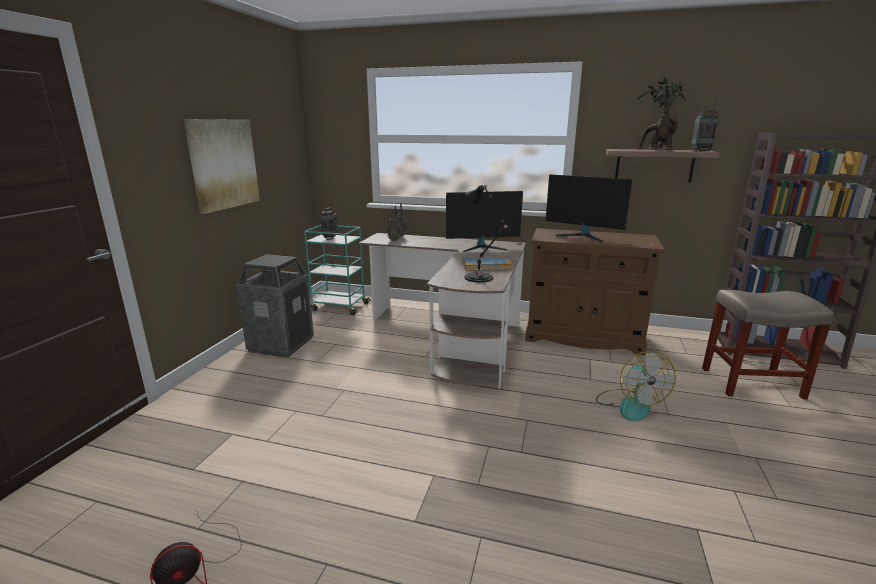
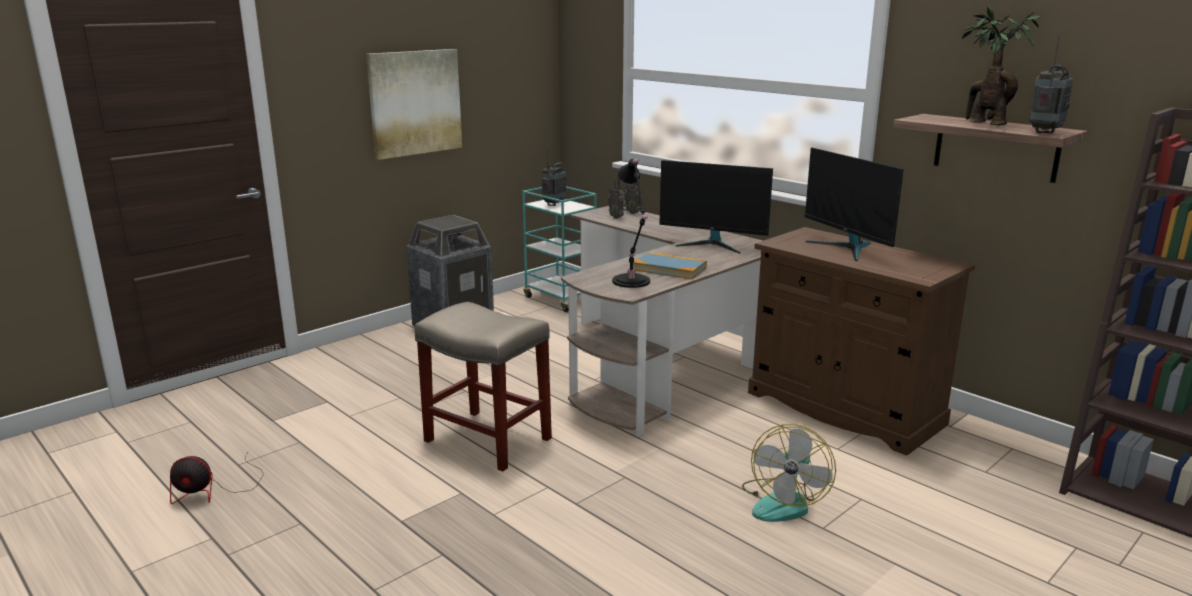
camera: 30 degrees right, 0 degrees up
beige stool [702,290,834,399] -> beige stool moved to [415,302,552,472]

